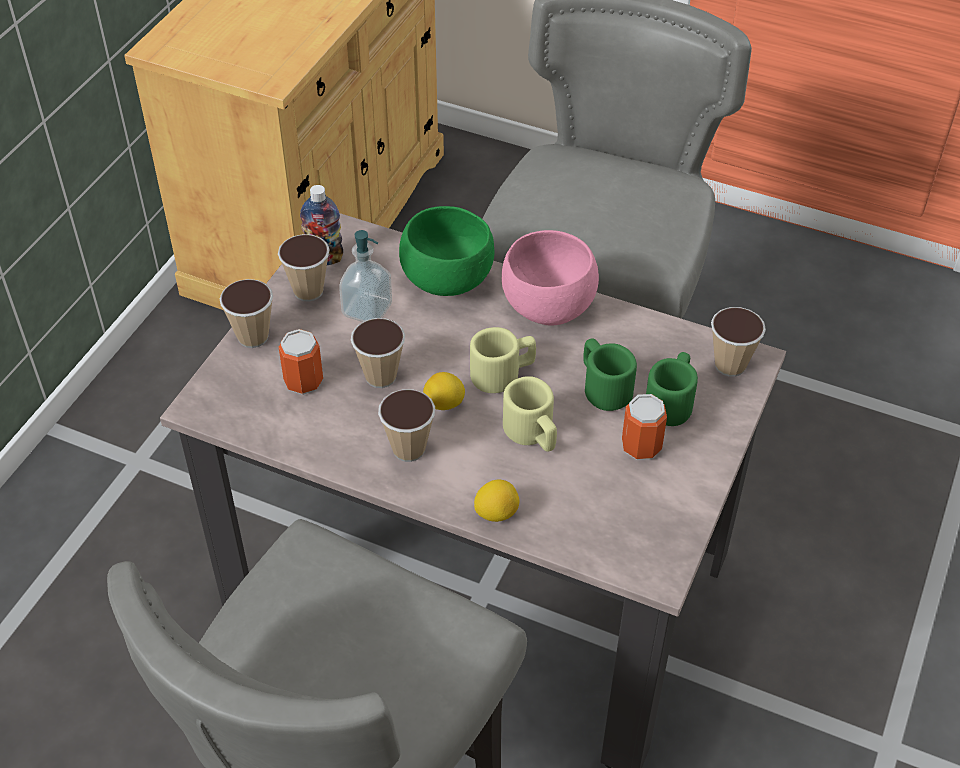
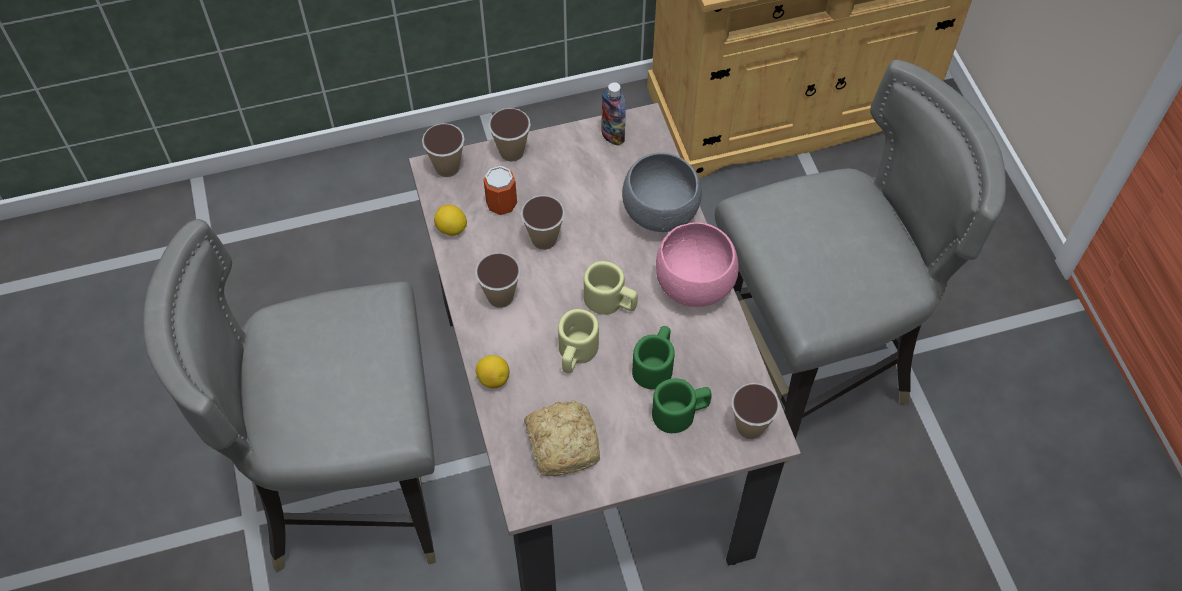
camera: 50 degrees right, 10 degrees up
cup [278,234,330,301] -> cup moved to [422,123,465,177]
soap dispenser [339,230,392,322] -> none
green bowl [399,206,494,296] -> grey bowl [622,152,702,232]
lemon [423,372,465,410] -> lemon moved to [434,205,467,236]
can [622,394,667,460] -> none
none -> bread [524,400,600,476]

